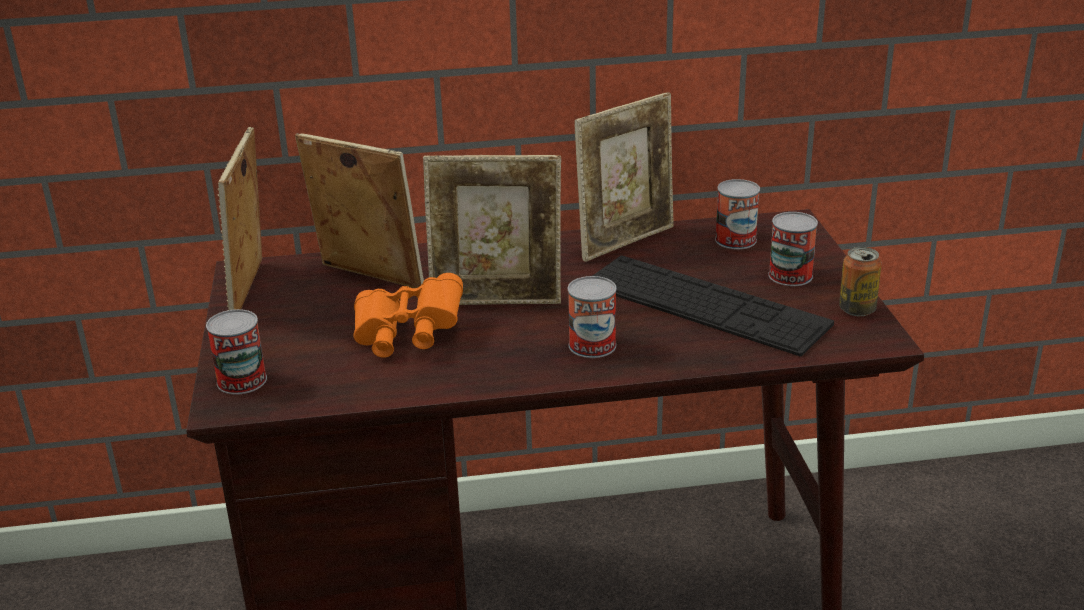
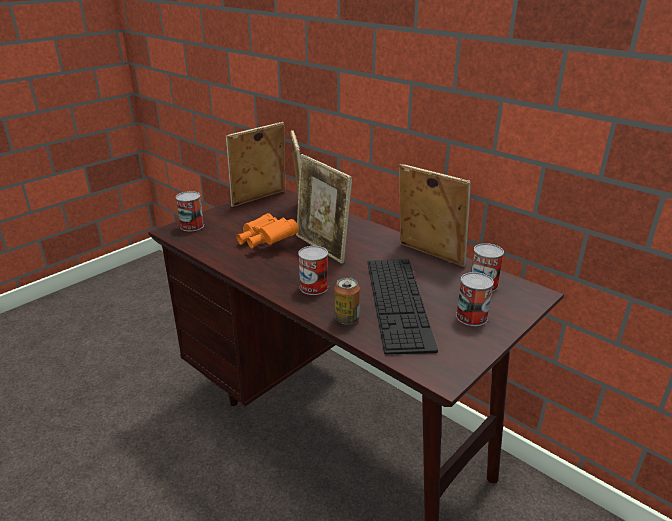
camera: 50 degrees right, 0 degrees up
picture frame [574,92,674,262] -> picture frame turned 150 degrees counterclockwise [399,164,471,267]
can [839,247,882,316] -> can moved to [334,277,360,325]

